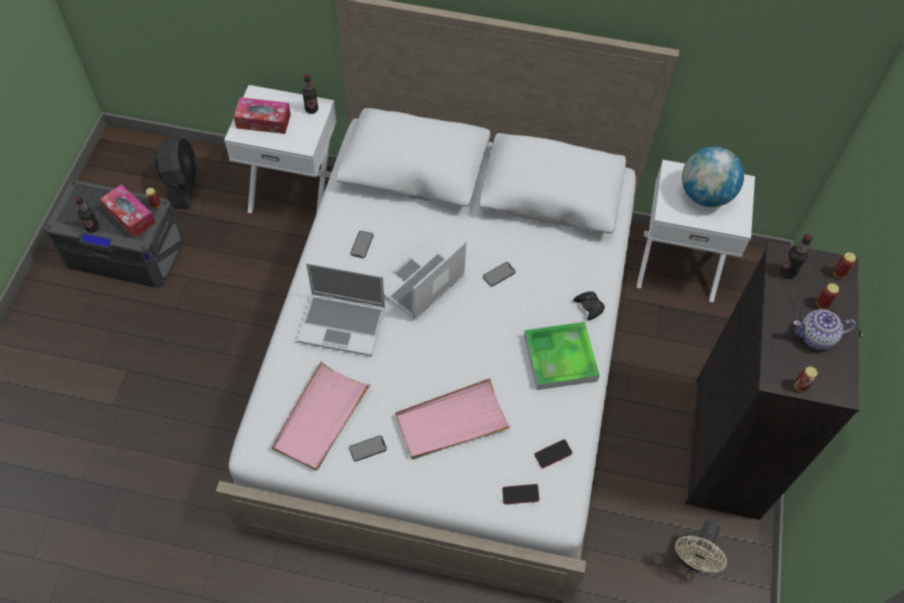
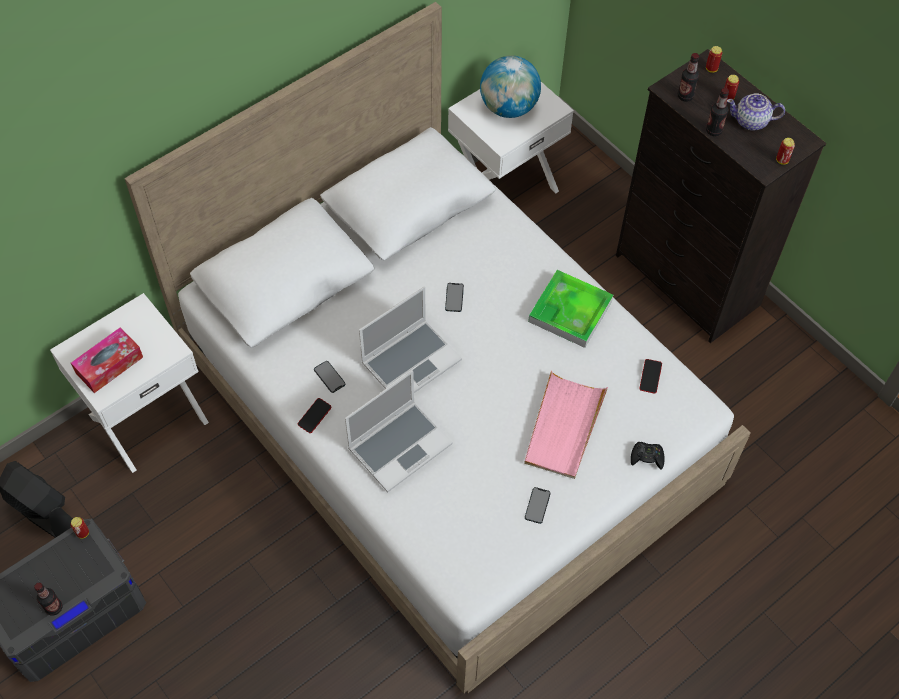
camera: 50 degrees left, 0 degrees up
tissue box [100,184,155,237] -> none
pink tray [272,361,371,471] -> none
bottle [302,74,318,114] -> bottle moved to [706,88,729,136]
laptop [383,241,466,320] -> laptop turned 120 degrees counterclockwise [359,287,462,393]
phone [502,484,539,504] -> phone moved to [298,398,332,433]
black game controller [573,291,605,321] -> black game controller moved to [631,442,665,470]
beige fan [675,520,727,573] -> none
teapot [793,309,856,350] -> teapot turned 60 degrees clockwise [727,94,785,130]

